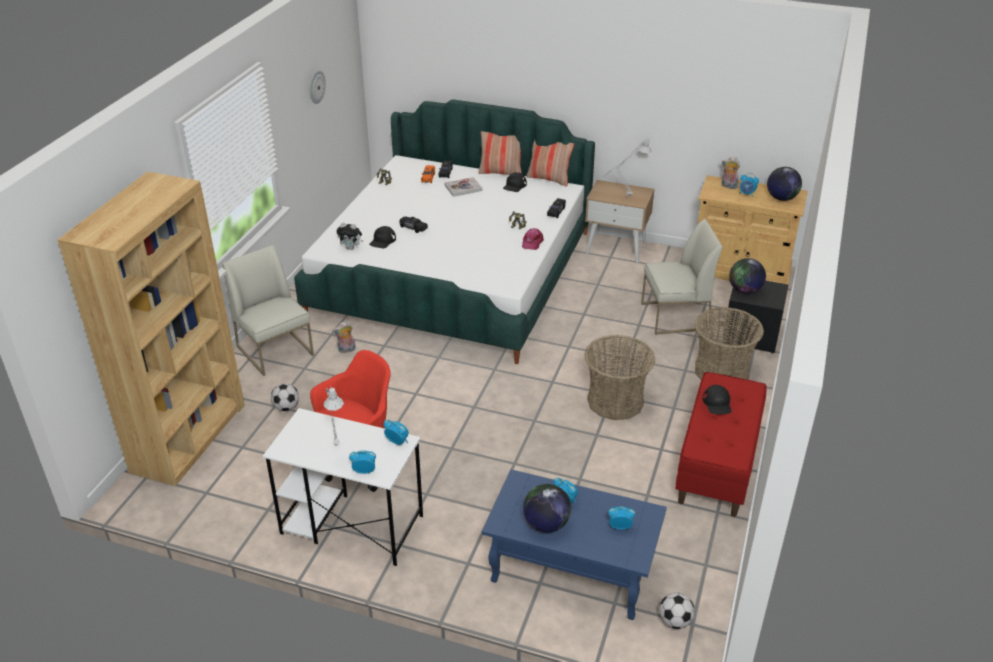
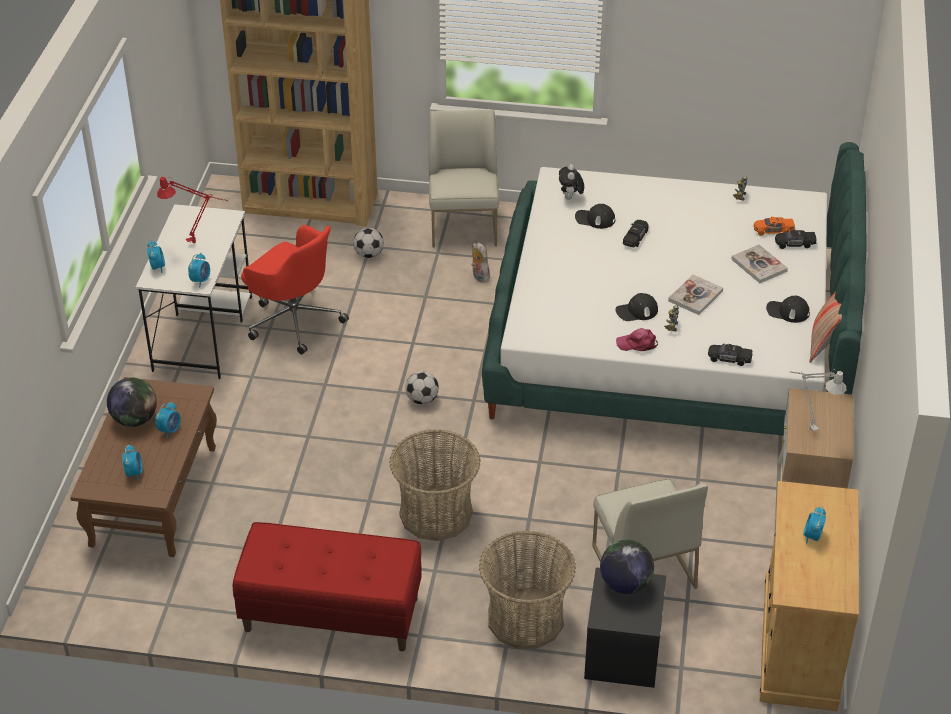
camera: 80 degrees right, 5 degrees up
white chair [222,245,314,376] -> white chair turned 45 degrees counterclockwise [429,110,500,248]
wall clock [310,70,326,104] -> none
grey table lamp [324,385,344,448] -> red table lamp [157,177,228,243]
pillow [478,131,522,175] -> none
blue coffee table [482,469,667,620] -> brown coffee table [70,377,217,557]
football [659,593,695,629] -> football moved to [405,371,439,404]
black cap [703,385,732,414] -> black cap moved to [615,293,658,321]
plush toy [722,157,740,189] -> none
globe [767,167,802,201] -> none
none -> book [668,275,723,315]

